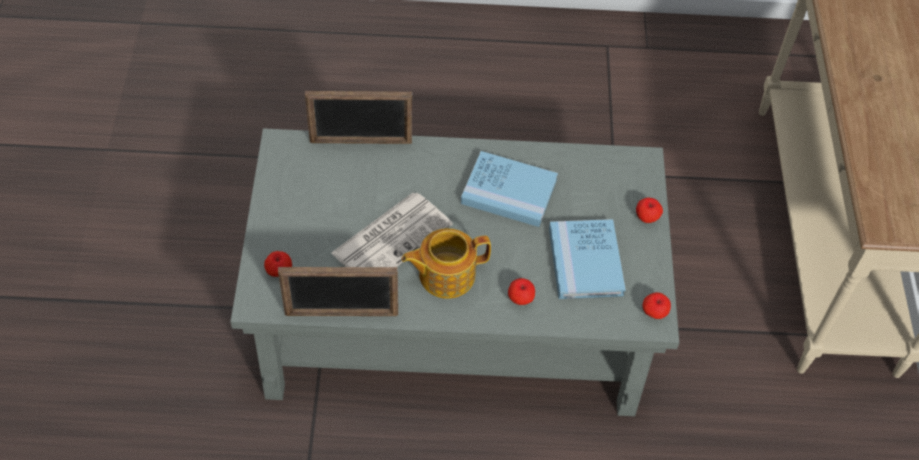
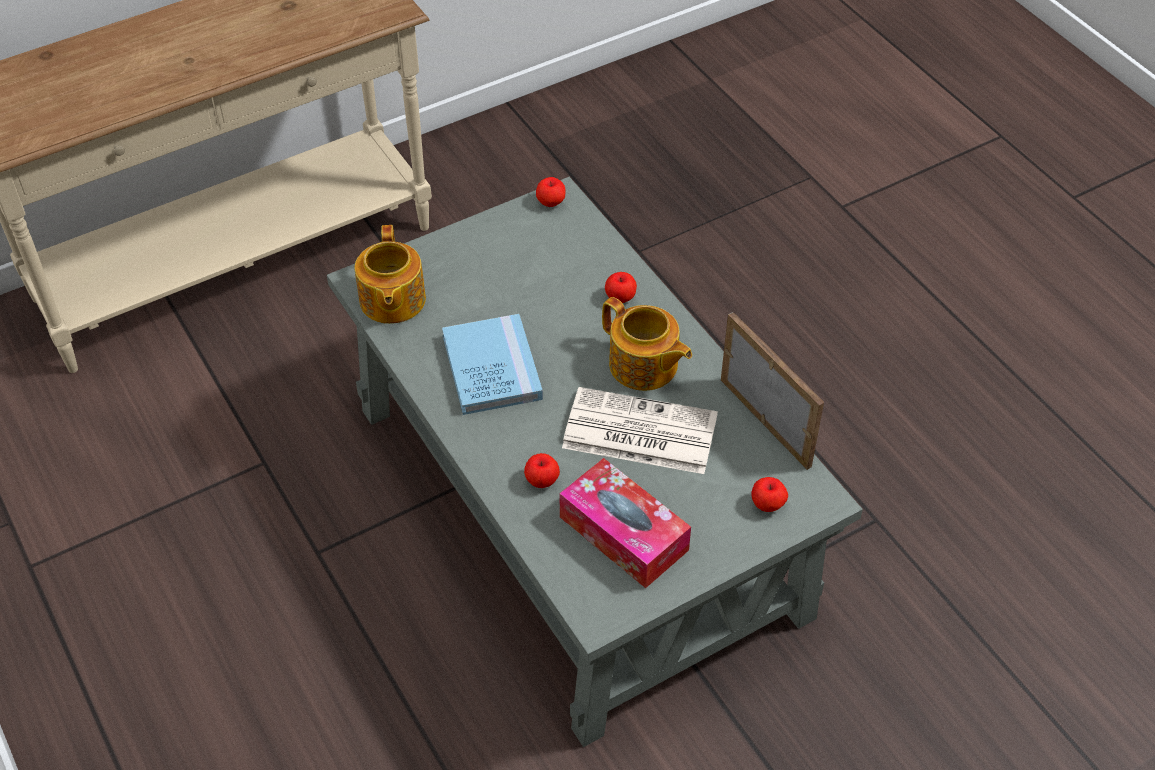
camera: 120 degrees left, 5 degrees down
picture frame [305,91,412,144] -> none
blue book [549,219,626,299] -> none
apple [636,198,663,223] -> apple moved to [524,453,560,488]
none -> teapot [355,225,426,324]
none -> tissue box [559,458,691,588]

